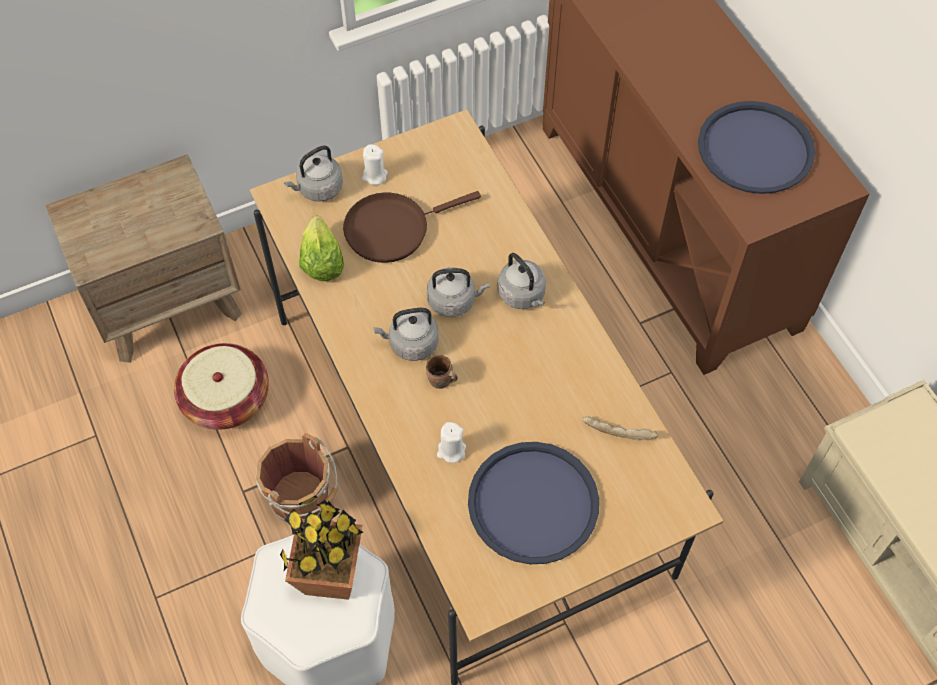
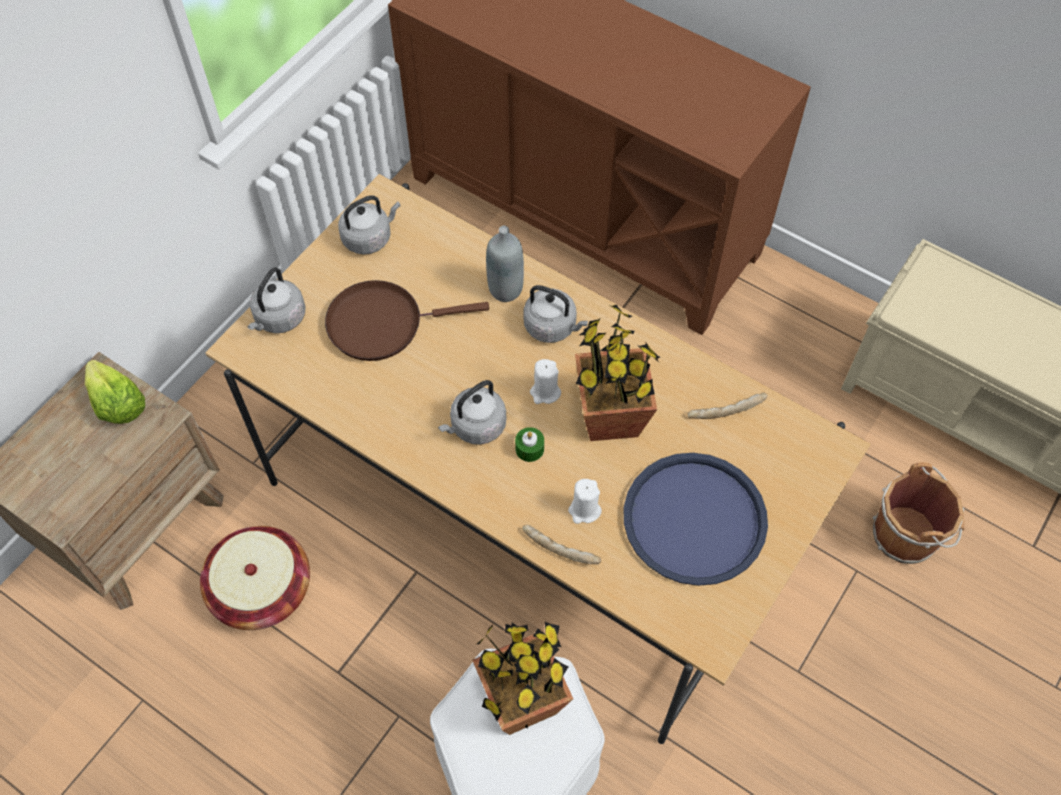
camera: 30 degrees left, 0 degrees up
brown bucket [256,433,338,522] -> brown bucket moved to [873,462,964,564]
lettuce [299,216,344,281] -> lettuce moved to [85,360,145,424]
brown frying pan [343,191,481,263] -> brown frying pan turned 45 degrees clockwise [325,280,489,361]
white candle [362,144,388,185] -> white candle moved to [530,359,561,404]
brown mug [426,355,458,389] -> green candle [515,427,544,462]
grey kettle [427,267,490,317] -> grey kettle moved to [338,195,401,255]
blue tray [698,101,815,194] -> none
none -> grey bottle [486,226,524,302]
none -> bread [522,525,601,565]
none -> potted plant [575,305,660,441]

